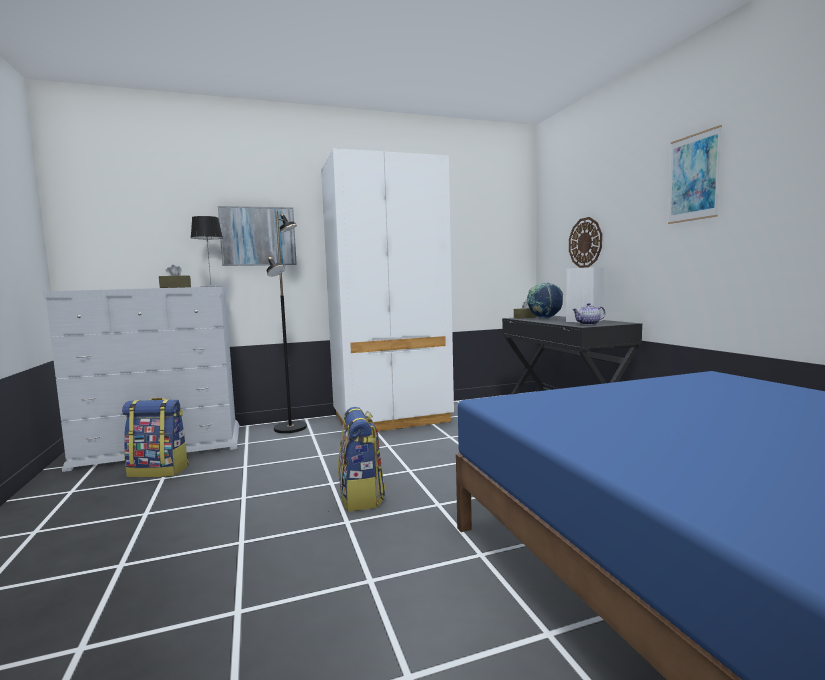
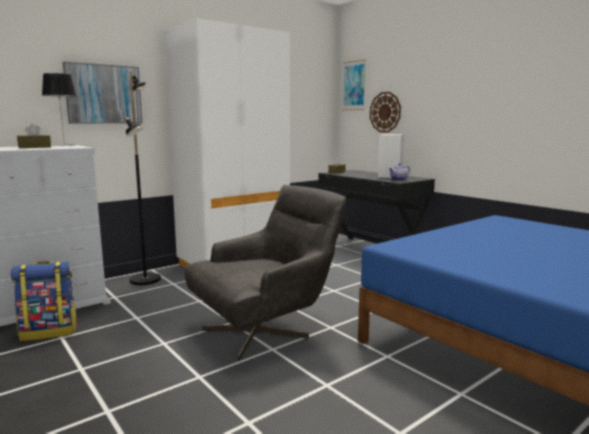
camera: 20 degrees left, 5 degrees up
backpack [338,407,386,512] -> grey armchair [184,185,346,360]
globe [527,282,563,319] -> none
picture [668,125,722,224] -> picture moved to [342,59,367,110]

